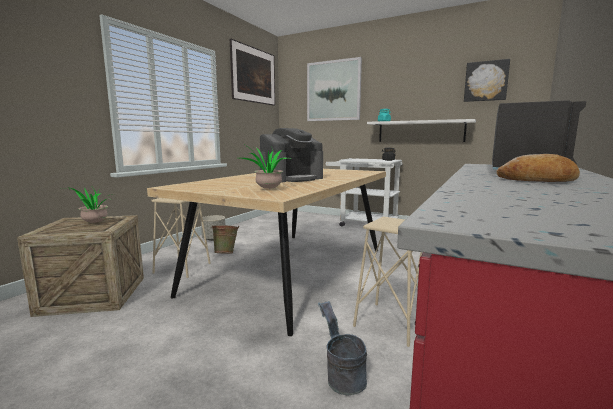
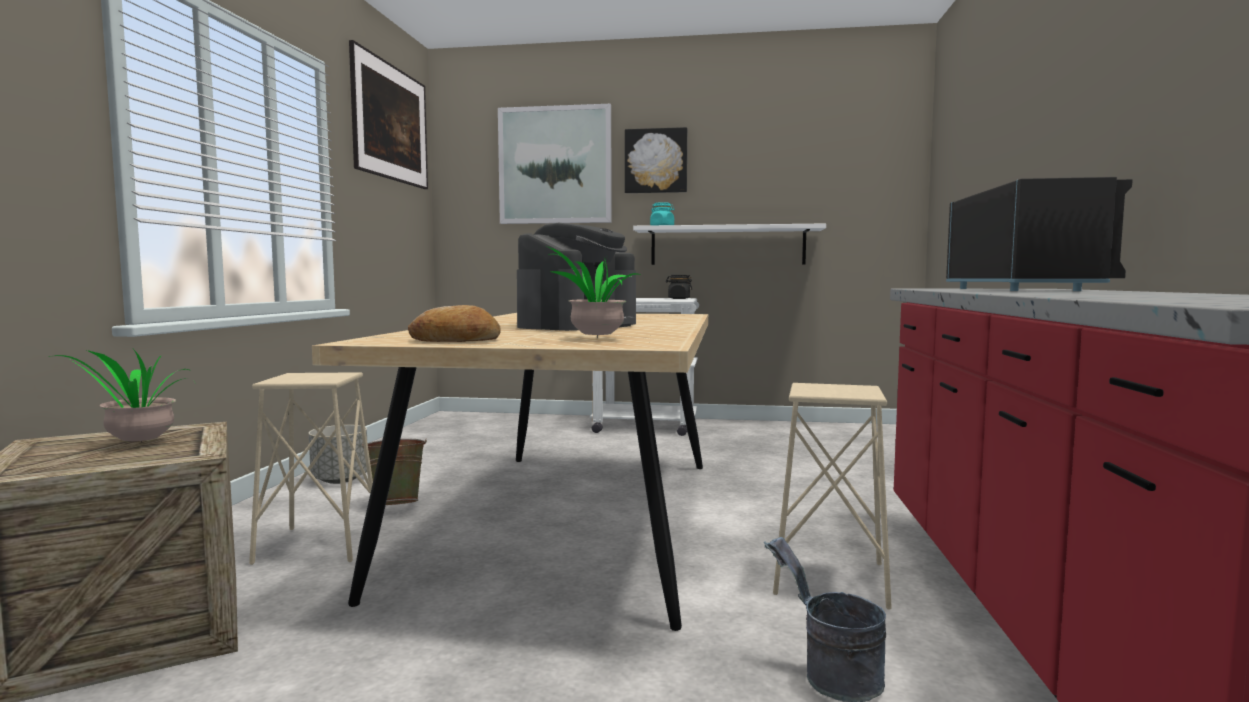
camera: 20 degrees left, 5 degrees down
picture [464,59,510,102] -> picture moved to [625,127,687,193]
bread [496,154,580,182] -> bread moved to [408,305,501,342]

